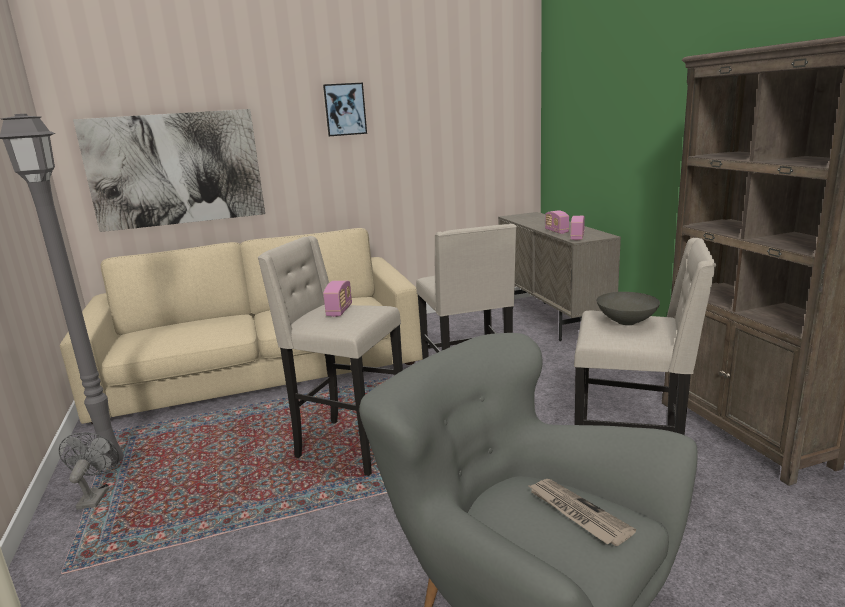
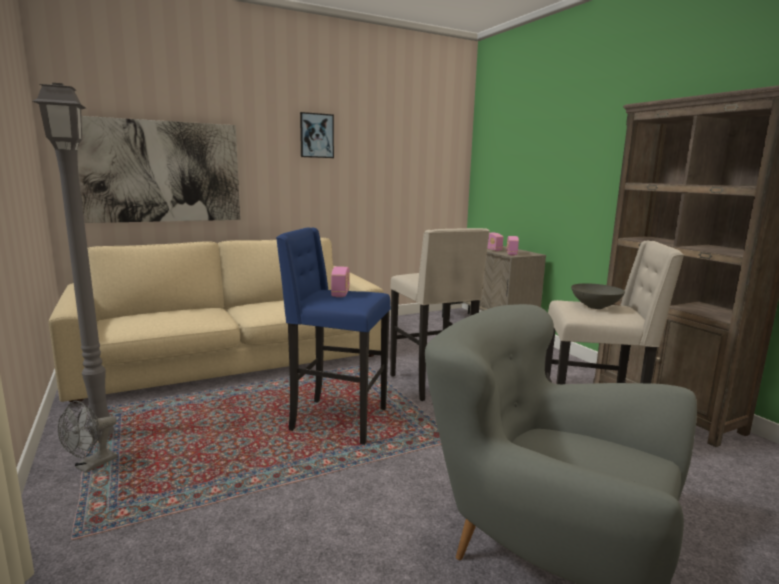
camera: 10 degrees left, 5 degrees down
grey fan [59,432,119,510] -> grey fan turned 135 degrees counterclockwise [58,401,117,473]
beige stool [258,236,403,476] -> blue stool [276,227,391,445]
newspaper [527,479,636,546] -> none

